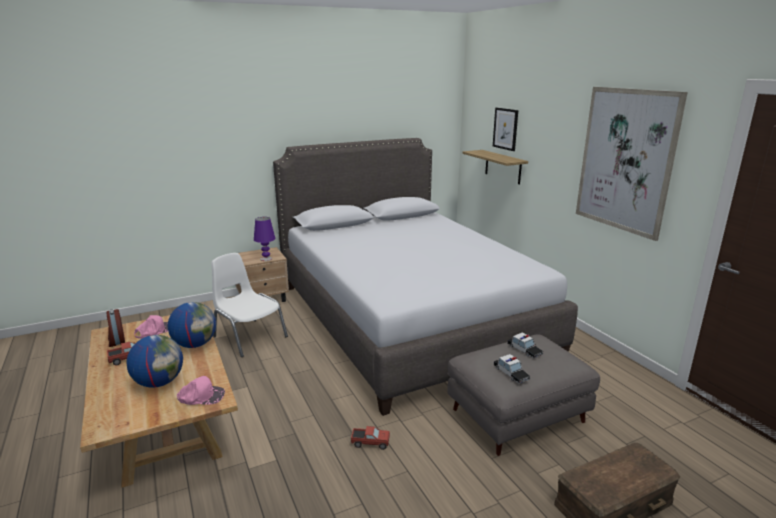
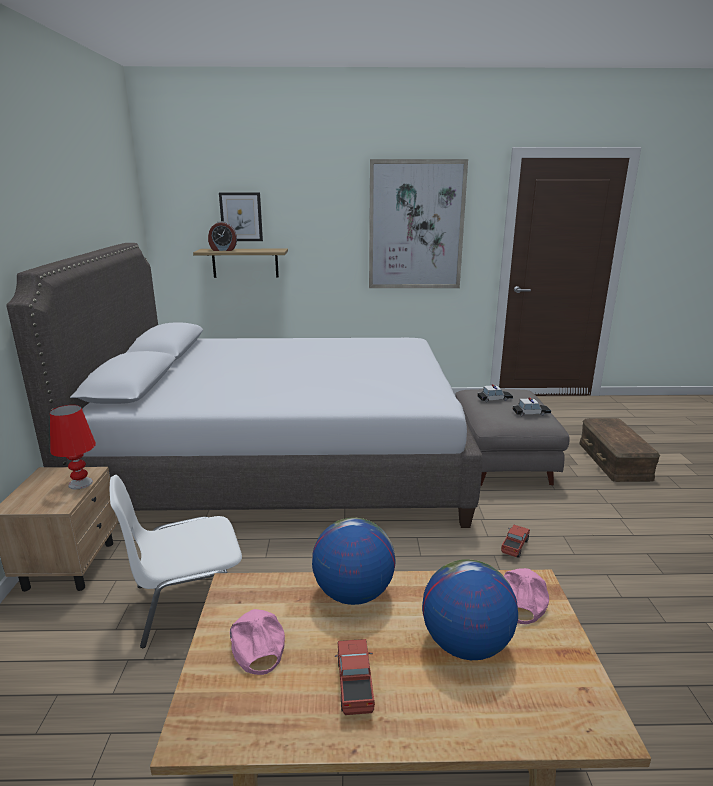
camera: 65 degrees left, 0 degrees up
alarm clock [106,309,125,347] -> alarm clock moved to [208,221,237,251]
purple table lamp [254,217,276,261] -> red table lamp [50,405,96,489]

